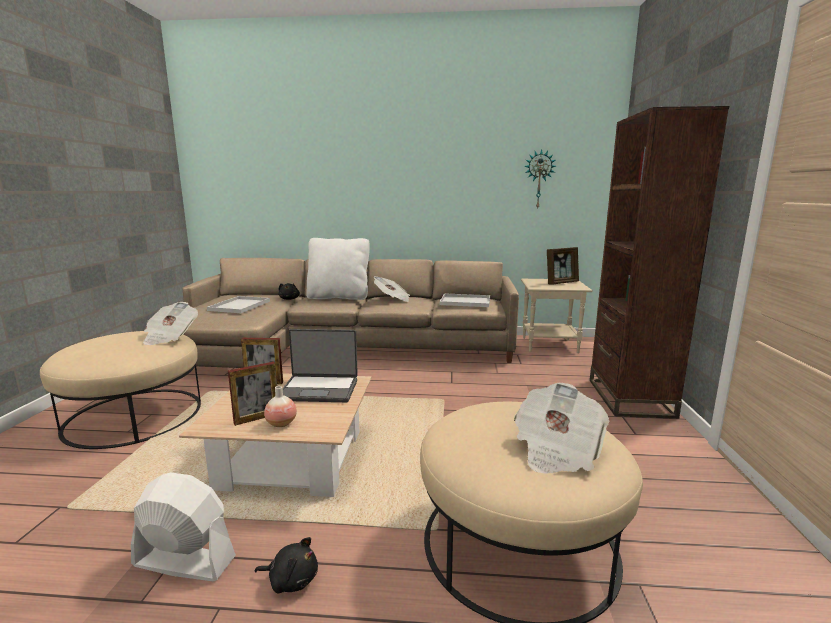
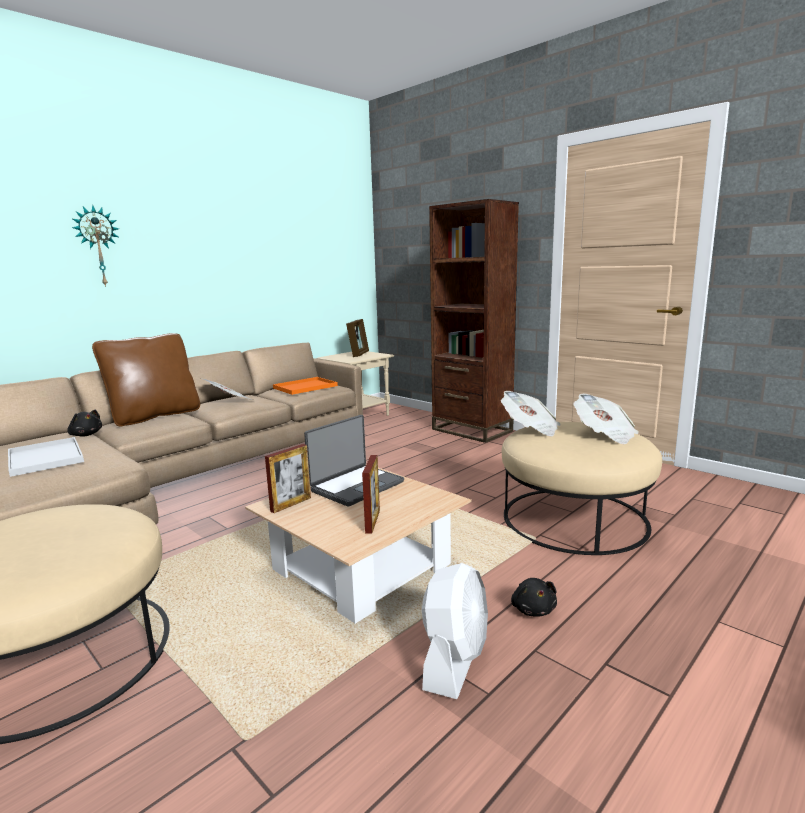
camera: 50 degrees left, 0 degrees up
white fan [131,472,236,581] -> white fan turned 150 degrees clockwise [422,563,488,699]
newspaper [143,302,198,345] -> newspaper moved to [501,391,560,437]
black plush toy [255,537,318,594] -> black plush toy turned 120 degrees clockwise [511,578,557,617]
vase [264,386,297,427] -> none
white pillow [306,238,370,300] -> brown pillow [92,333,200,427]
white tray [440,293,490,307] -> orange tray [273,377,338,395]
wall clock [524,149,556,210] -> wall clock moved to [72,205,119,287]

